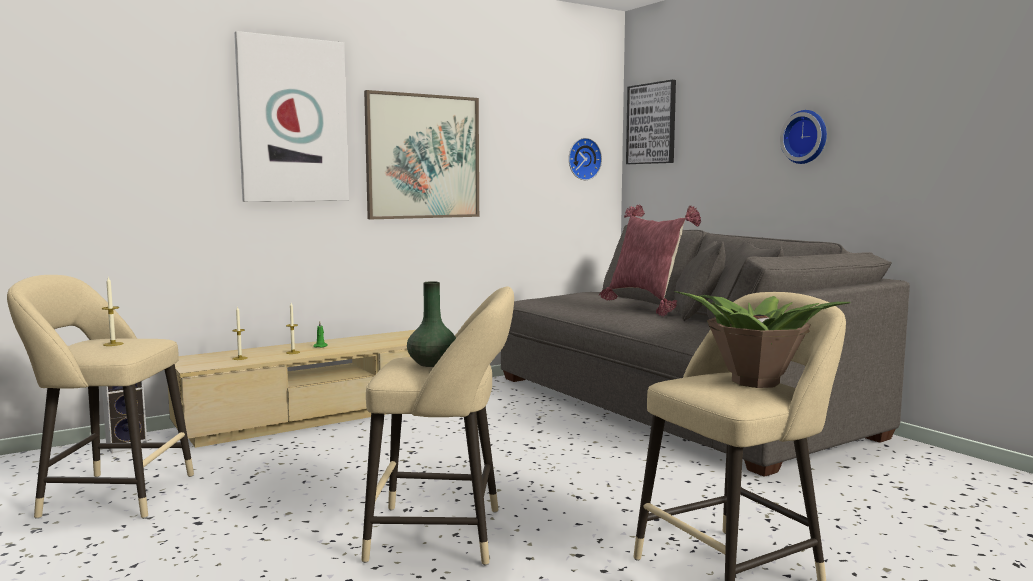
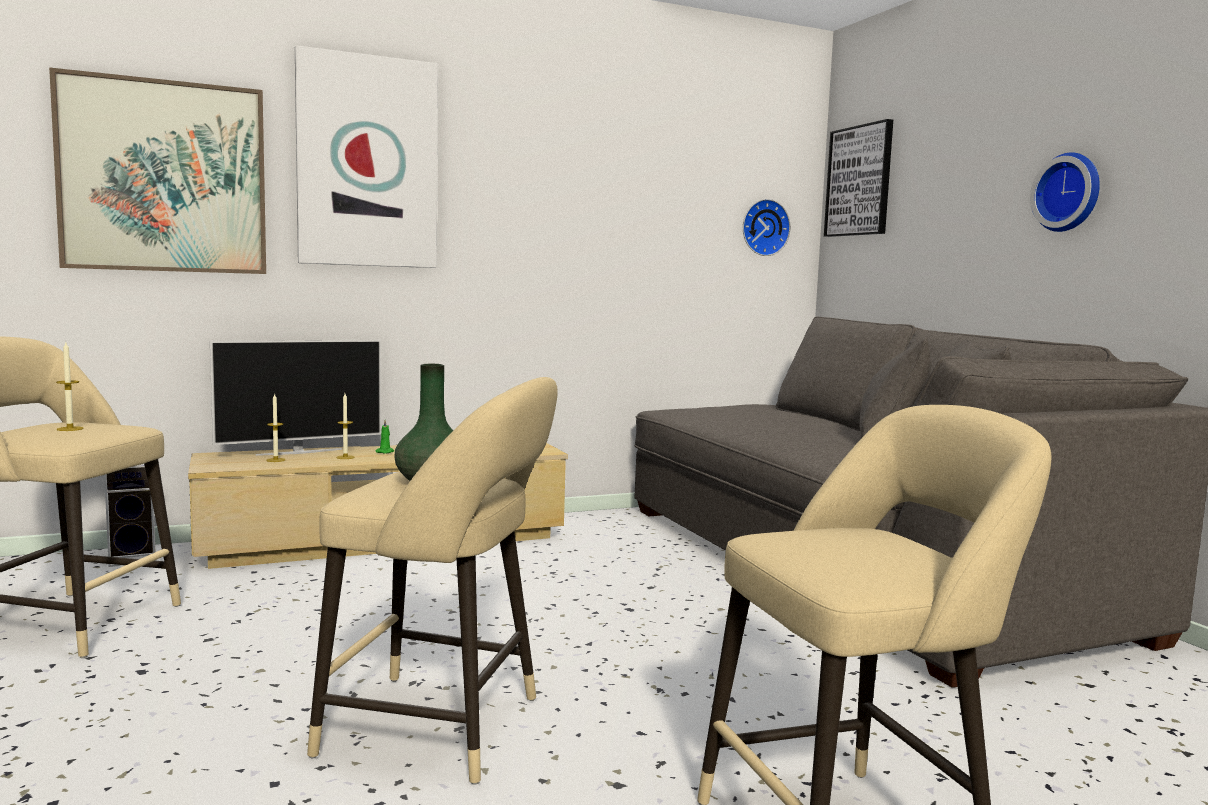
camera: 10 degrees right, 0 degrees up
picture [364,90,479,219] -> picture moved to [49,67,266,274]
red pillow [599,204,701,316] -> none
potted plant [675,291,851,388] -> none
none -> television [210,340,381,456]

